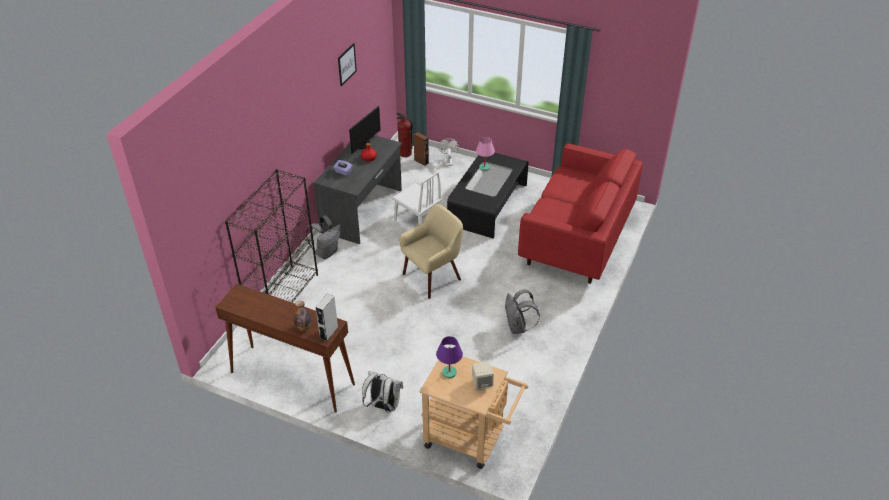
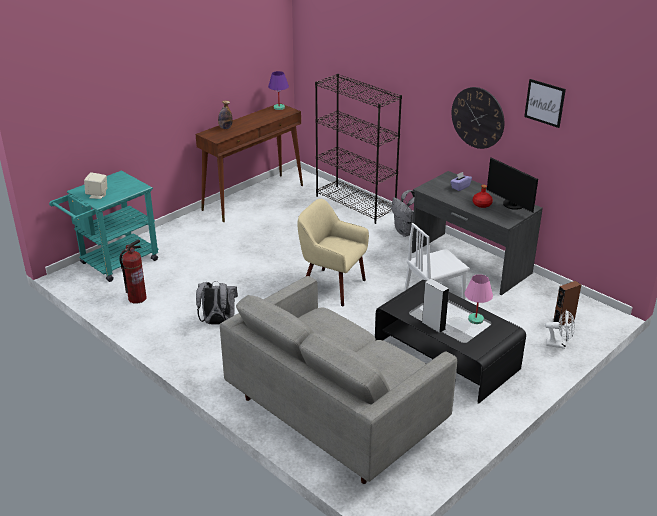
camera: 110 degrees right, 10 degrees down
grey speaker [316,294,338,341] -> grey speaker moved to [422,279,449,333]
white backpack [362,371,403,412] -> none
fire extinguisher [396,112,413,157] -> fire extinguisher moved to [119,239,147,304]
beige armchair [399,204,463,299] -> beige armchair turned 135 degrees clockwise [298,199,369,306]
beige cart [419,356,529,469] -> turquoise cart [49,171,159,282]
purple table lamp [436,336,463,378] -> purple table lamp moved to [268,71,289,110]
red sofa [518,143,643,284] -> grey sofa [220,276,457,484]
none -> wall clock [452,87,504,149]

